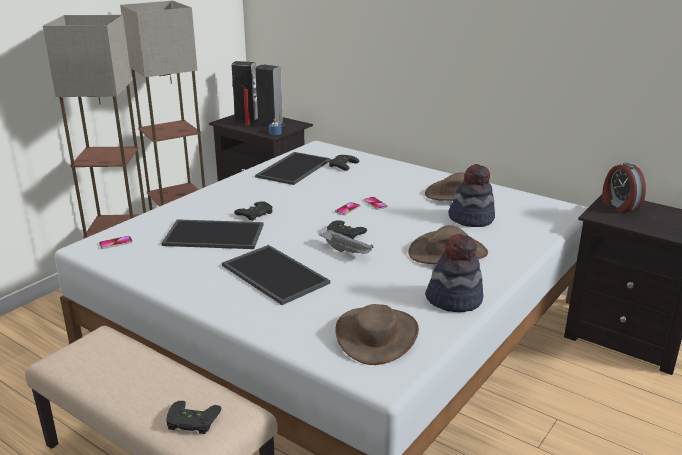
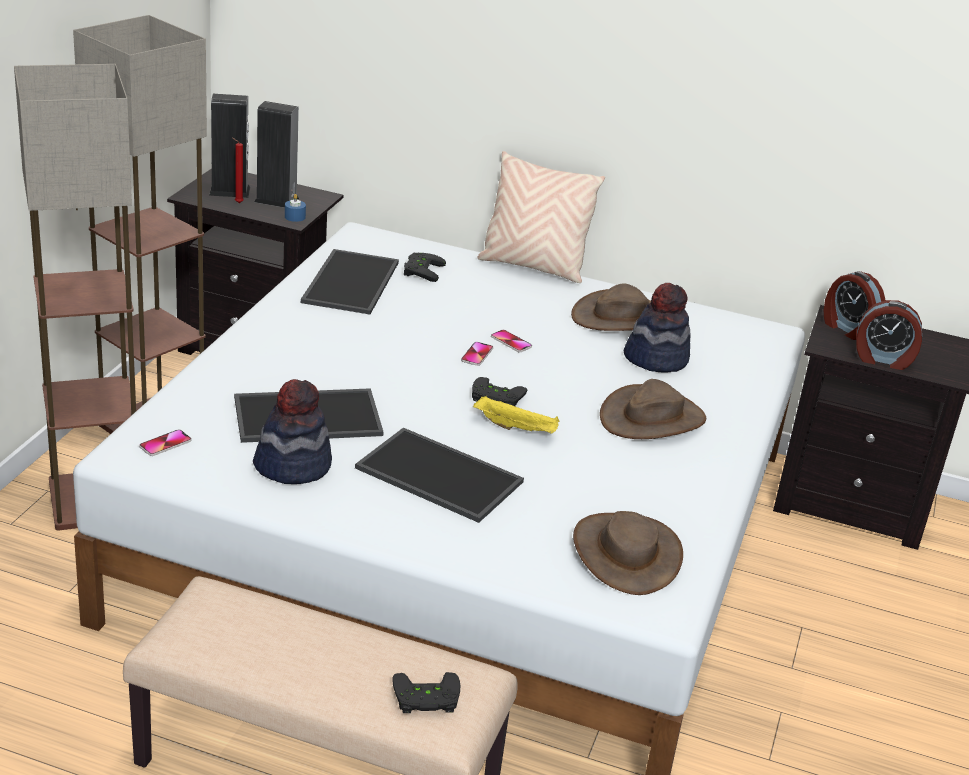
camera: 20 degrees left, 5 degrees up
black game controller [234,201,272,221] -> none
grey tray [319,230,373,254] -> yellow tray [473,396,559,433]
hat [425,234,484,312] -> hat moved to [253,379,332,484]
none -> beige pillow [477,151,605,283]
none -> alarm clock [856,300,922,370]

